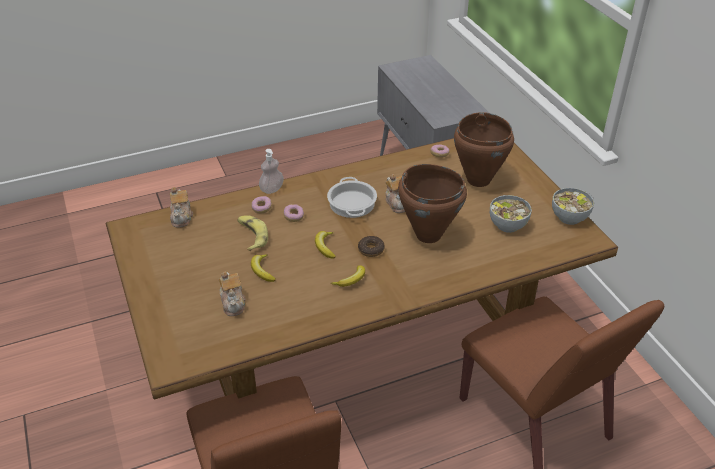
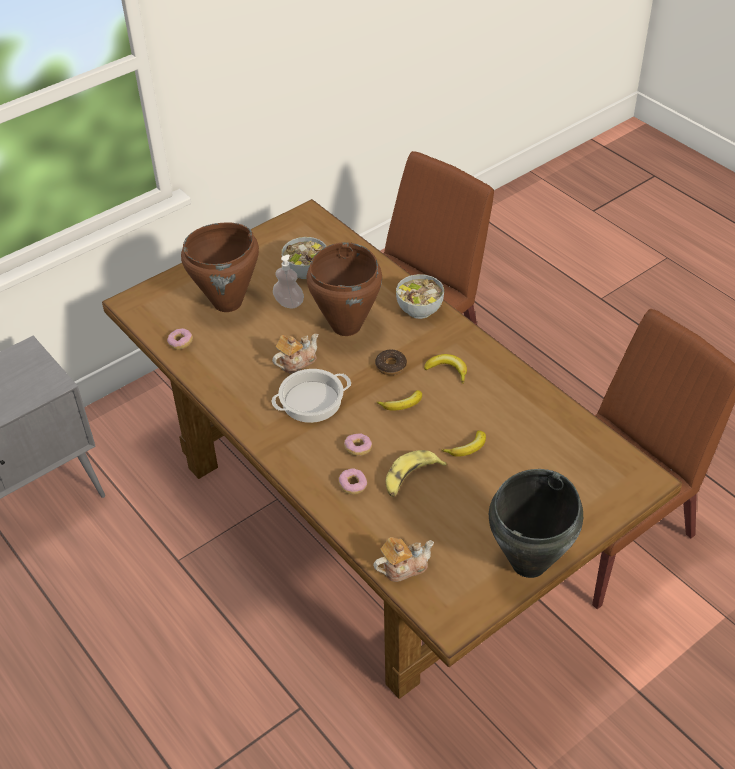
camera: 105 degrees left, 5 degrees up
teapot [219,272,246,316] -> none
soap dispenser [259,149,284,194] -> soap dispenser moved to [273,255,304,308]
bowl [552,188,594,225] -> bowl moved to [396,274,444,319]
none -> black cooking pot [489,469,583,578]

